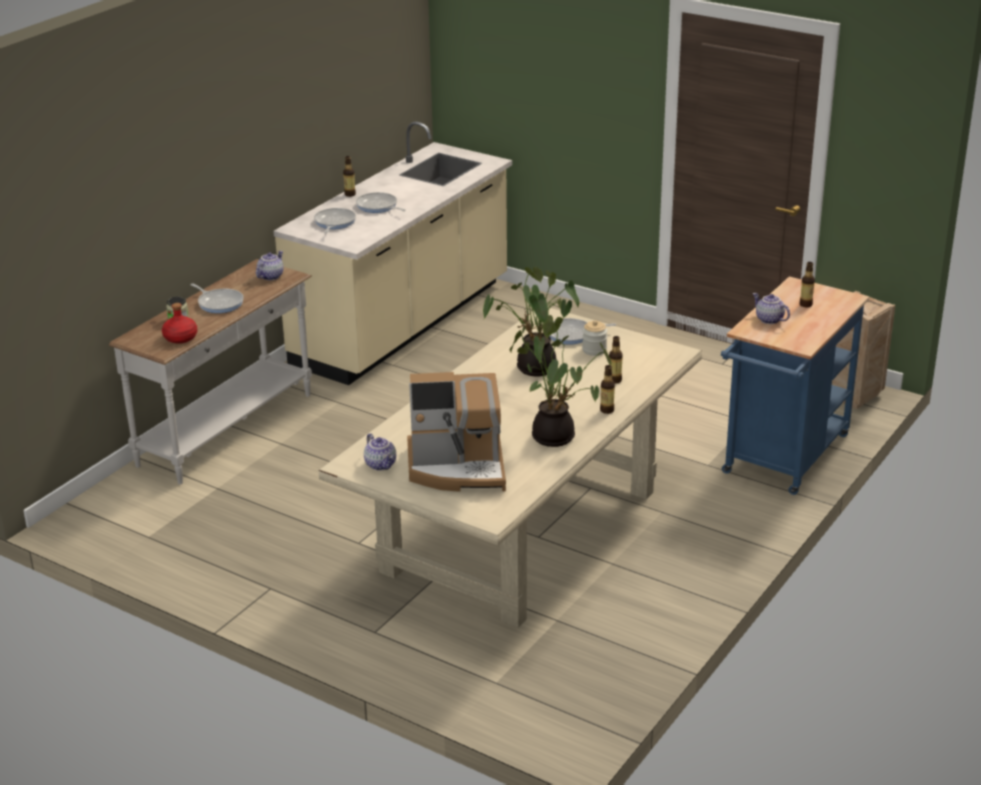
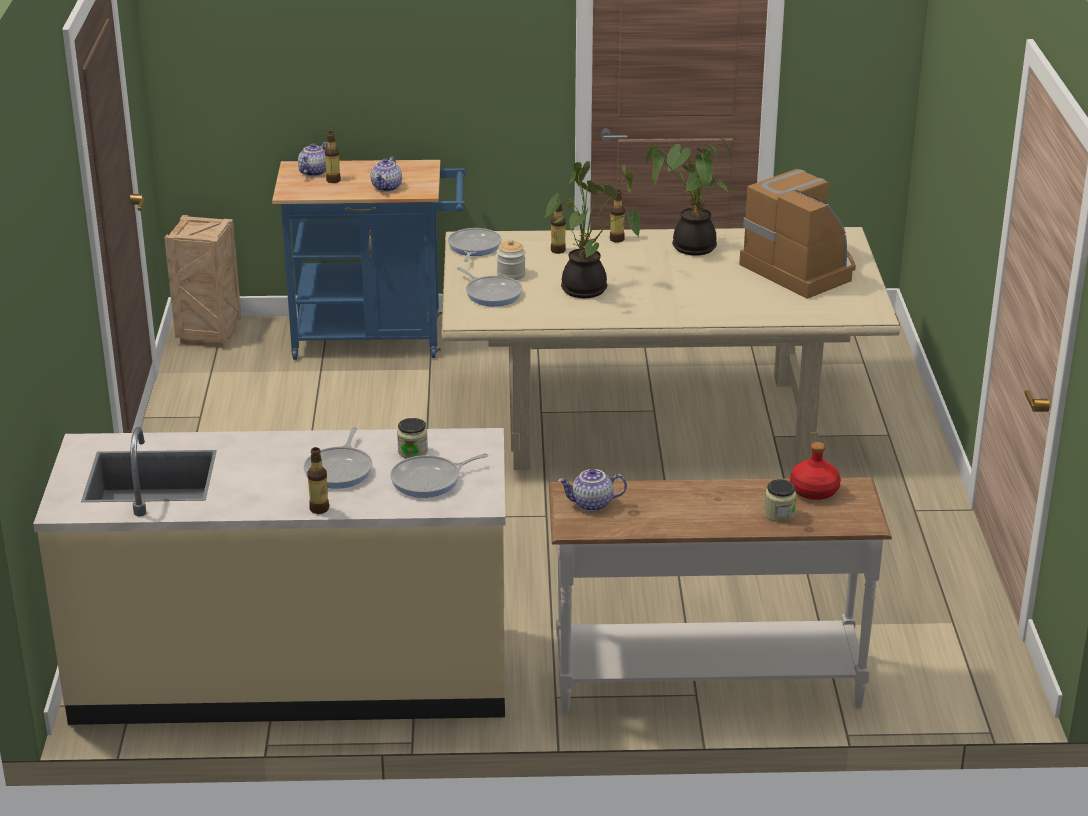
camera: 125 degrees left, 0 degrees up
frying pan [191,284,244,313] -> frying pan moved to [448,228,501,262]
teapot [364,433,396,471] -> teapot moved to [298,142,327,176]
none -> jar [397,418,428,458]

